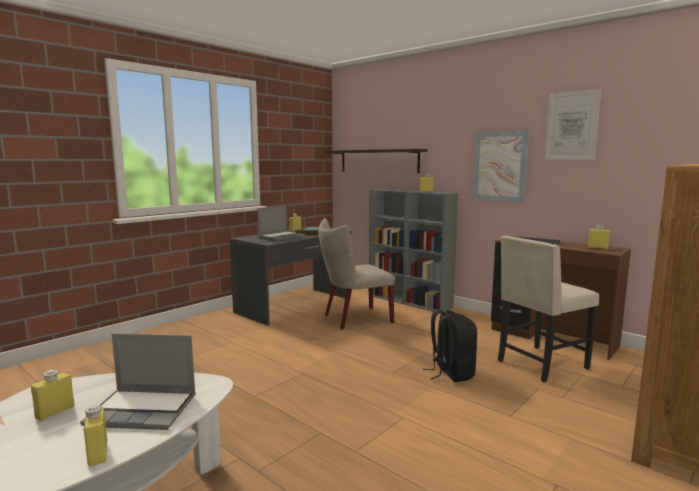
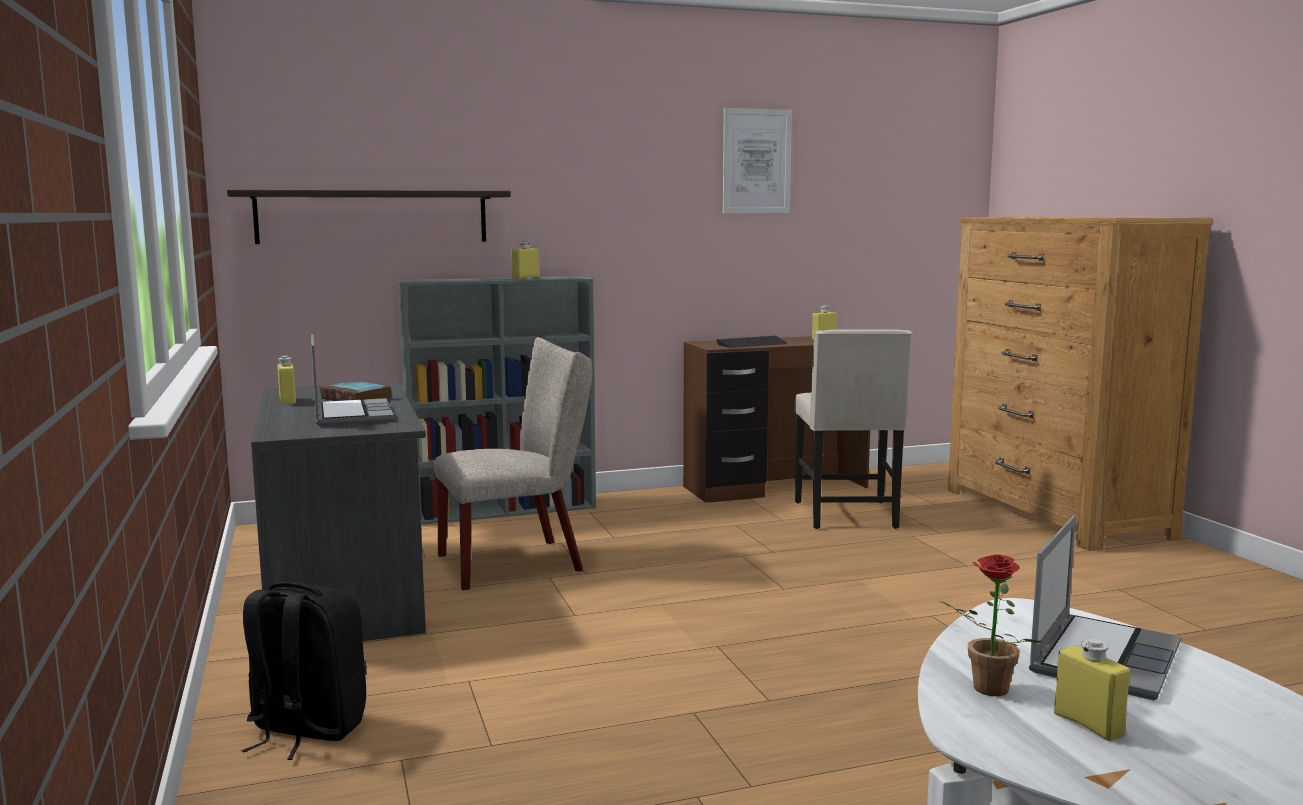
camera: 60 degrees left, 0 degrees up
yellow bottle [84,405,107,466] -> none
beige chair [318,218,395,330] -> beige chair turned 120 degrees counterclockwise [434,337,593,590]
black backpack [423,310,477,382] -> black backpack moved to [242,581,367,760]
picture [473,130,529,202] -> none
none -> potted plant [939,555,1042,696]

